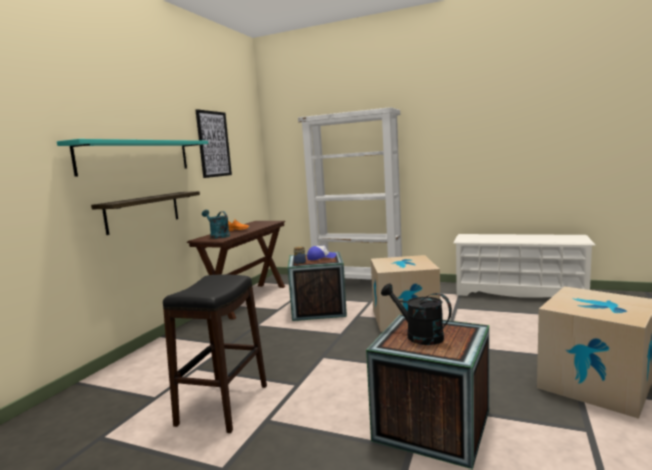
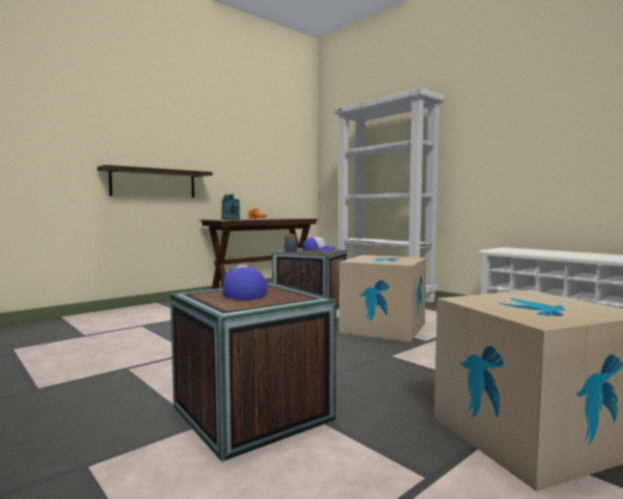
camera: 25 degrees right, 5 degrees down
turquoise shelf [57,139,208,177] -> none
black stool [163,275,267,433] -> none
picture [196,109,232,178] -> none
black watering can [381,284,452,345] -> cap [223,266,267,300]

